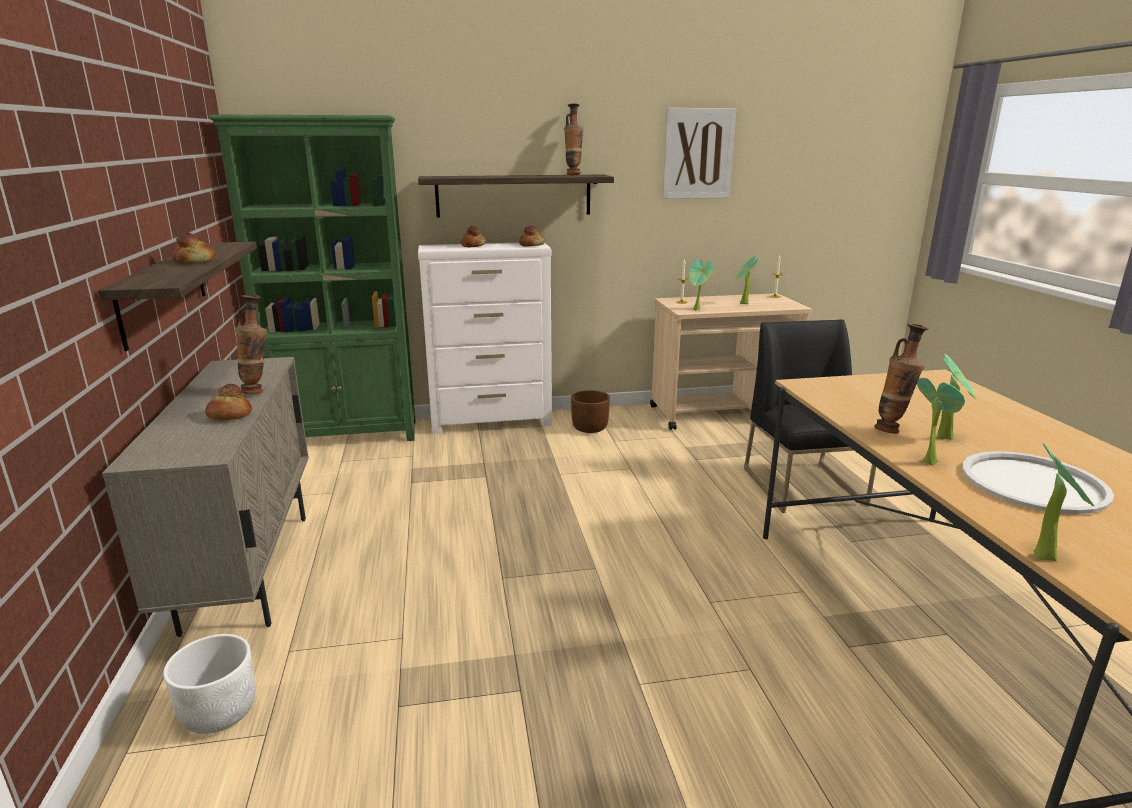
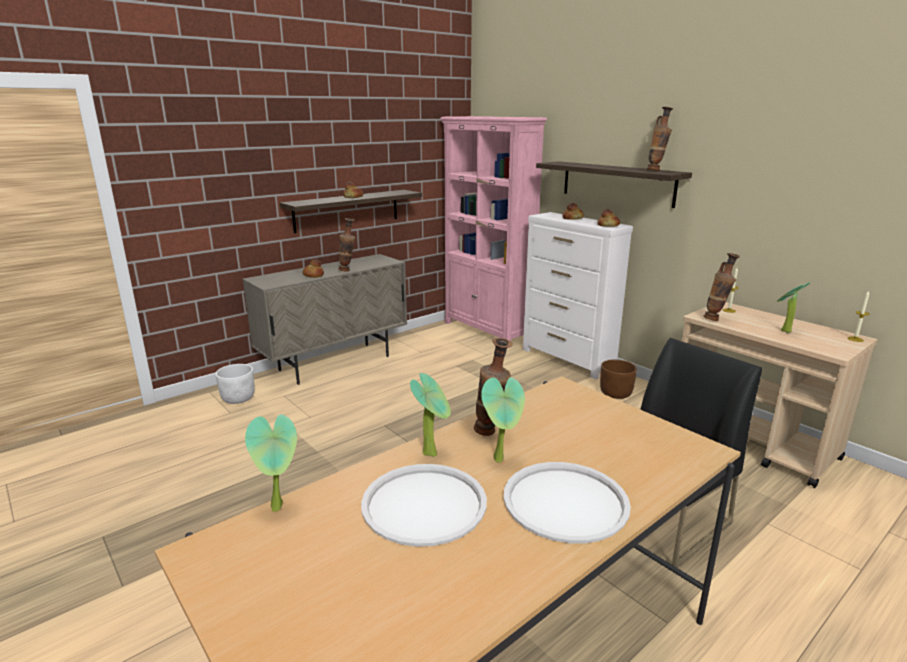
camera: 60 degrees right, 0 degrees up
green bookcase [209,114,415,441] -> pink bookcase [440,116,547,348]
picture [662,108,736,199] -> none
potted plant [689,259,714,310] -> vase [704,253,740,321]
none -> white tray [504,462,631,543]

